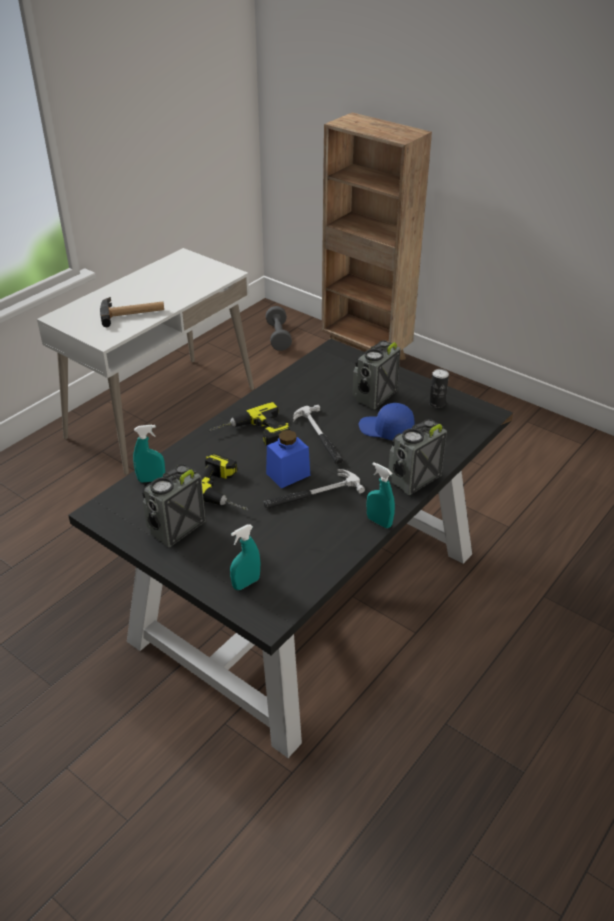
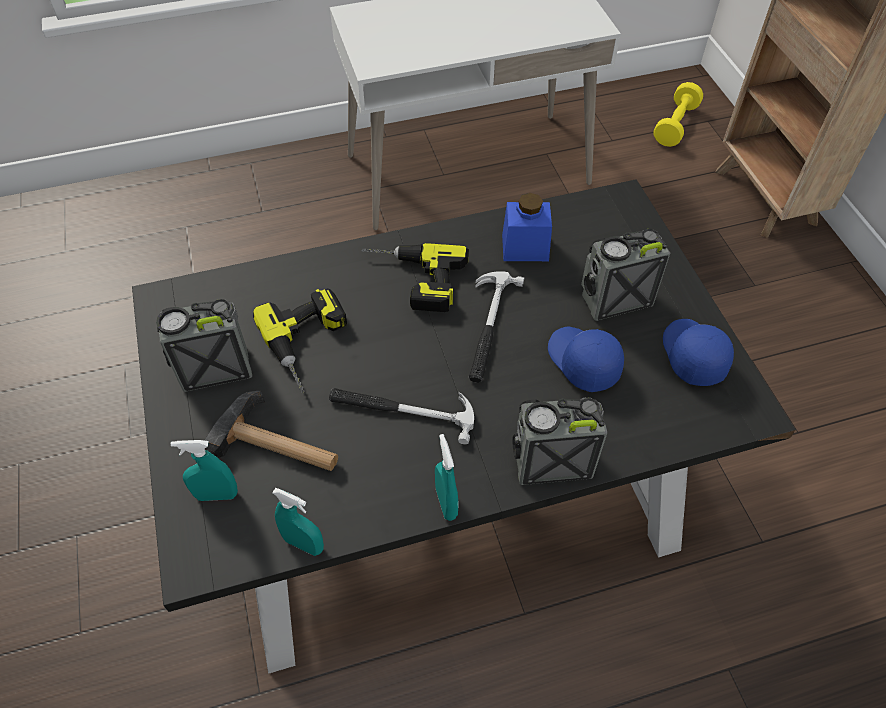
camera: 35 degrees right, 15 degrees up
hammer [100,297,164,327] -> hammer moved to [204,391,338,471]
turquoise spray bottle [133,424,165,483] -> turquoise spray bottle moved to [272,488,324,556]
grey dumbbell [266,306,292,351] -> yellow dumbbell [654,82,703,147]
blue jar [266,430,310,489] -> blue jar moved to [502,193,552,261]
can [429,369,449,408] -> blue cap [663,319,734,386]

